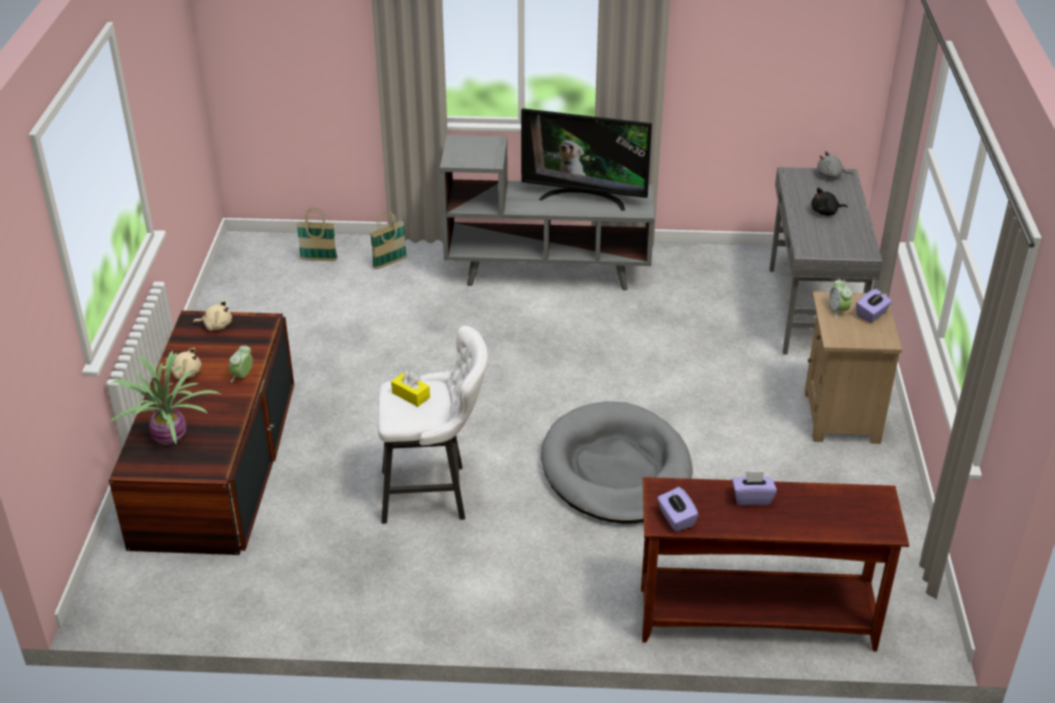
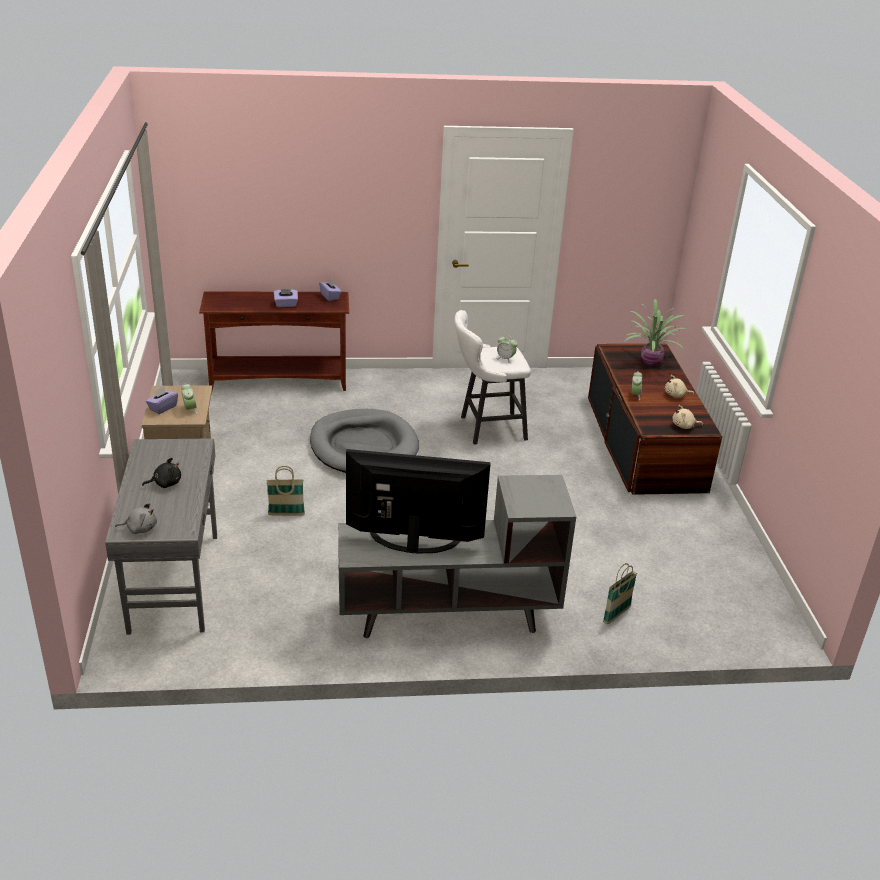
camera: 170 degrees right, 5 degrees down
basket [296,208,338,261] -> basket moved to [266,466,305,516]
yellow tissue box [391,371,430,407] -> alarm clock [496,335,518,364]

